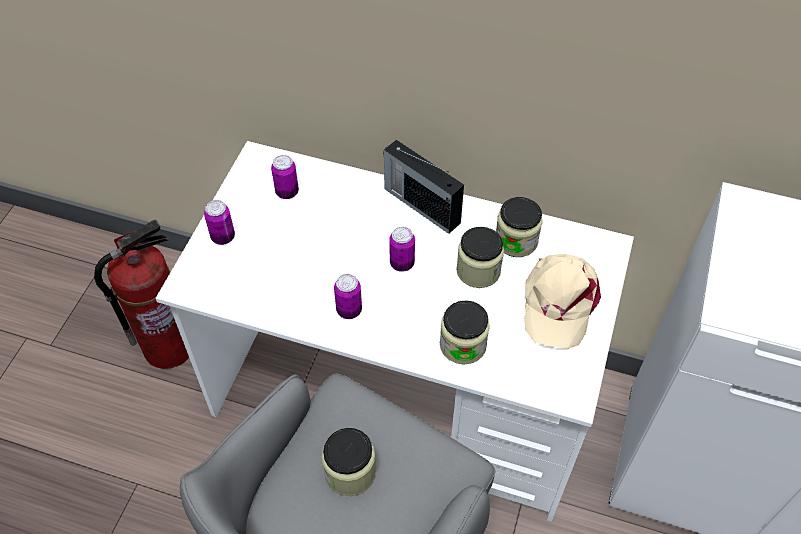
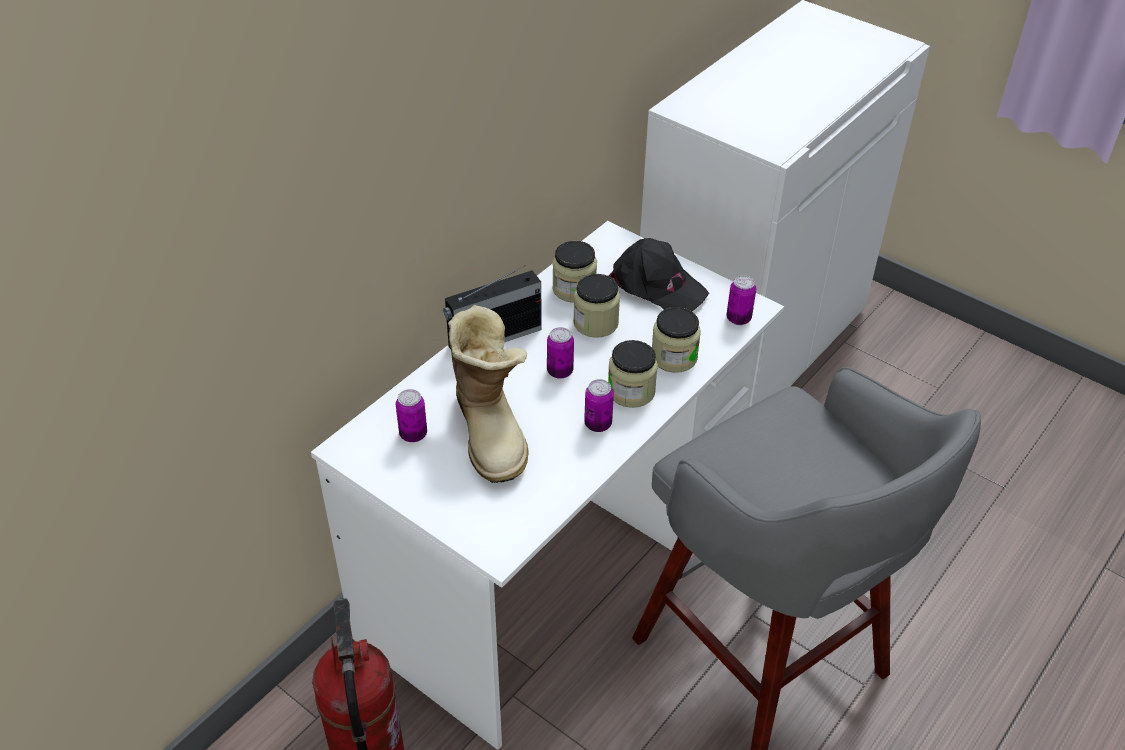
camera: 70 degrees left, 10 degrees down
can [204,200,235,245] -> can moved to [726,275,756,325]
jar [322,428,376,496] -> jar moved to [608,340,658,408]
beige cap [524,254,601,349] -> black cap [609,238,709,311]
none -> boot [448,305,528,483]

